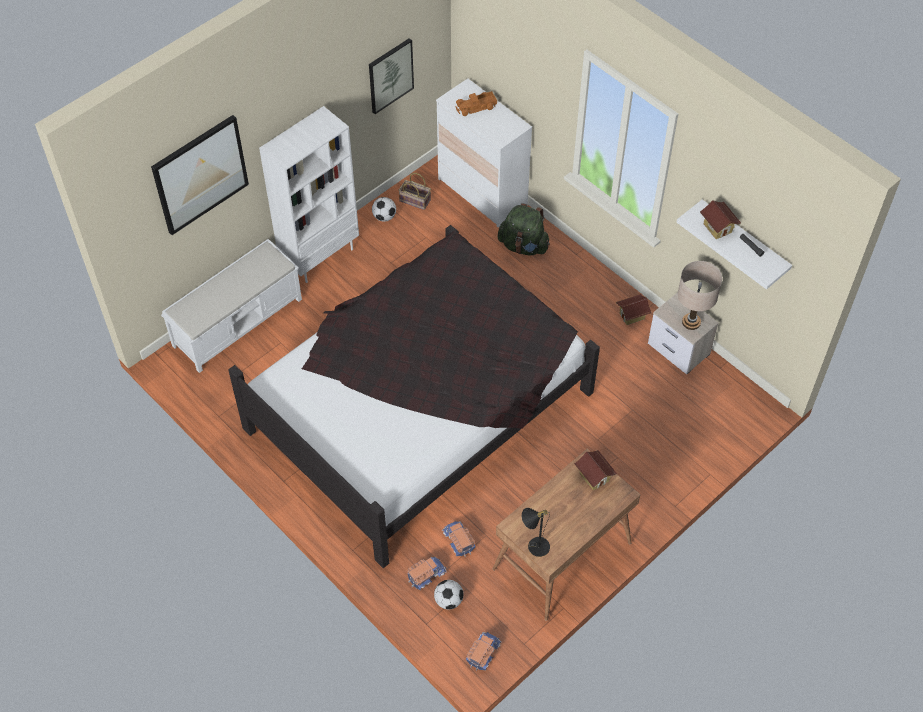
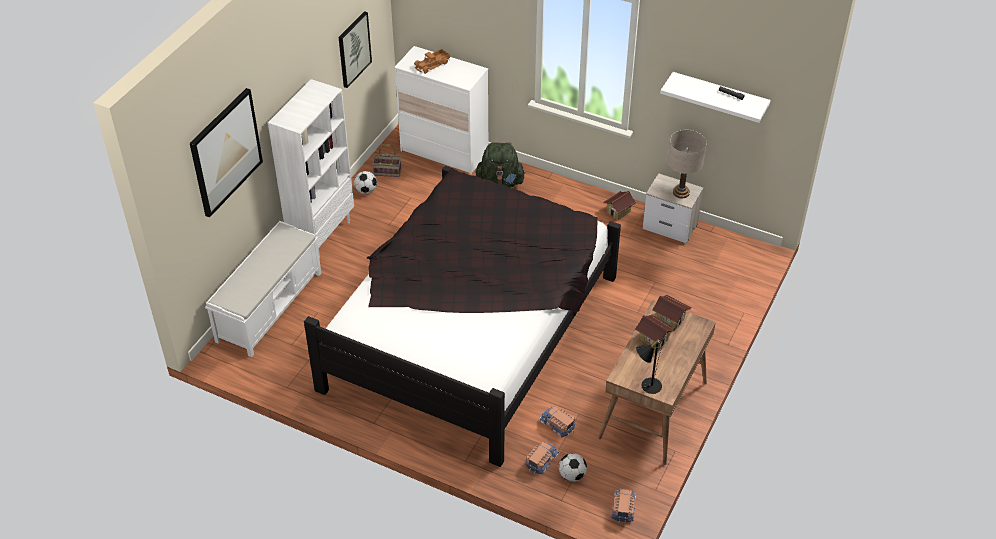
camera: 20 degrees left, 10 degrees down
toy house [700,200,741,239] -> toy house moved to [635,314,675,350]

